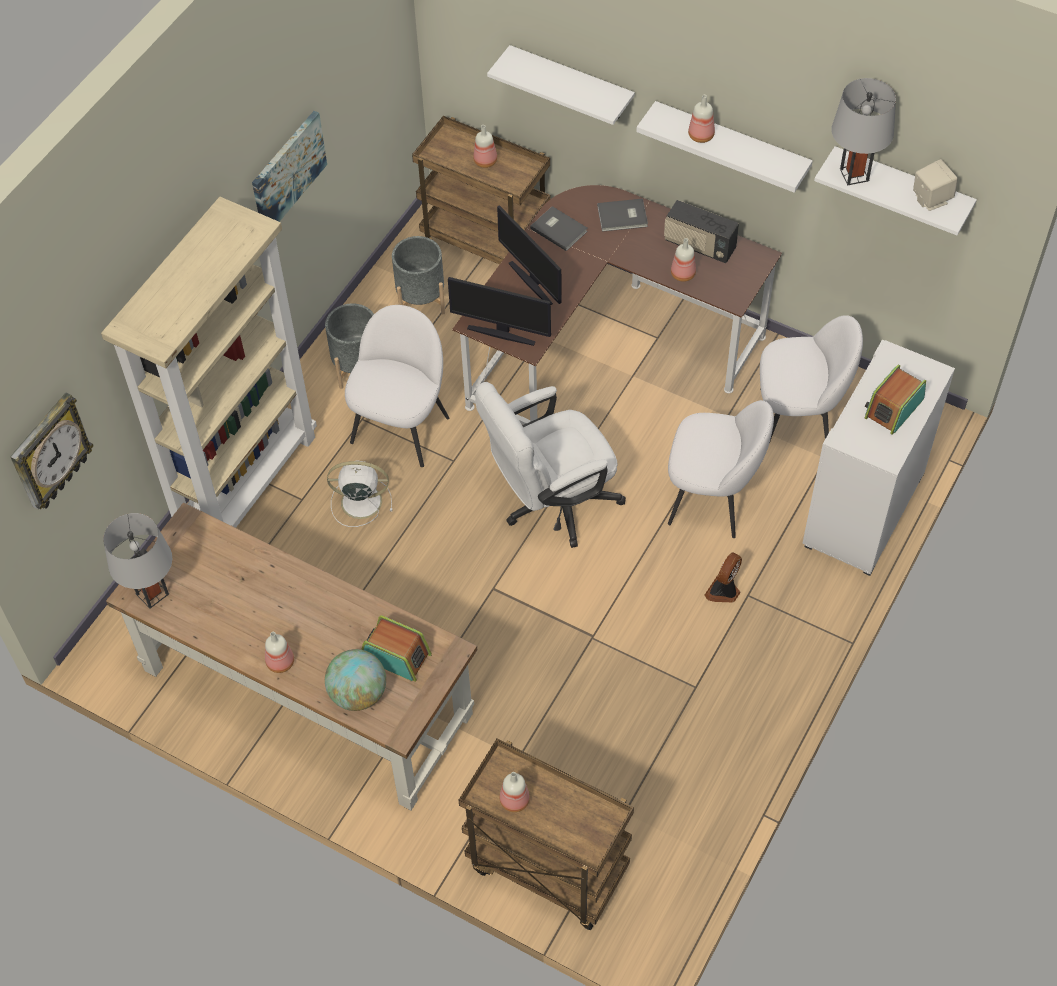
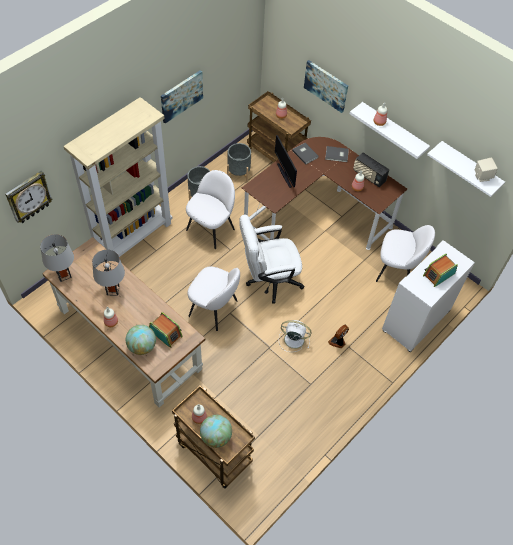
camera: 10 degrees right, 0 degrees up
white fan [327,460,393,527] -> white fan moved to [279,320,312,352]
monitor [448,277,551,346] -> none
white shelf [487,45,635,125] -> picture [304,60,348,113]
white chair [668,400,774,538] -> white chair moved to [187,267,240,331]
grey table lamp [832,78,896,185] -> grey table lamp moved to [92,250,125,296]
none -> globe [200,415,232,448]

